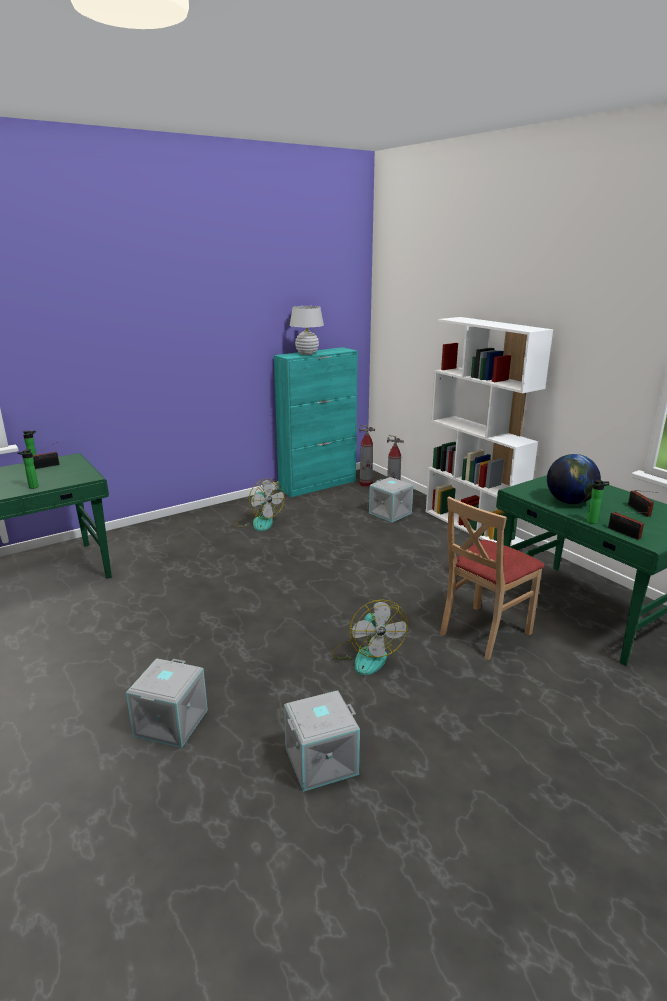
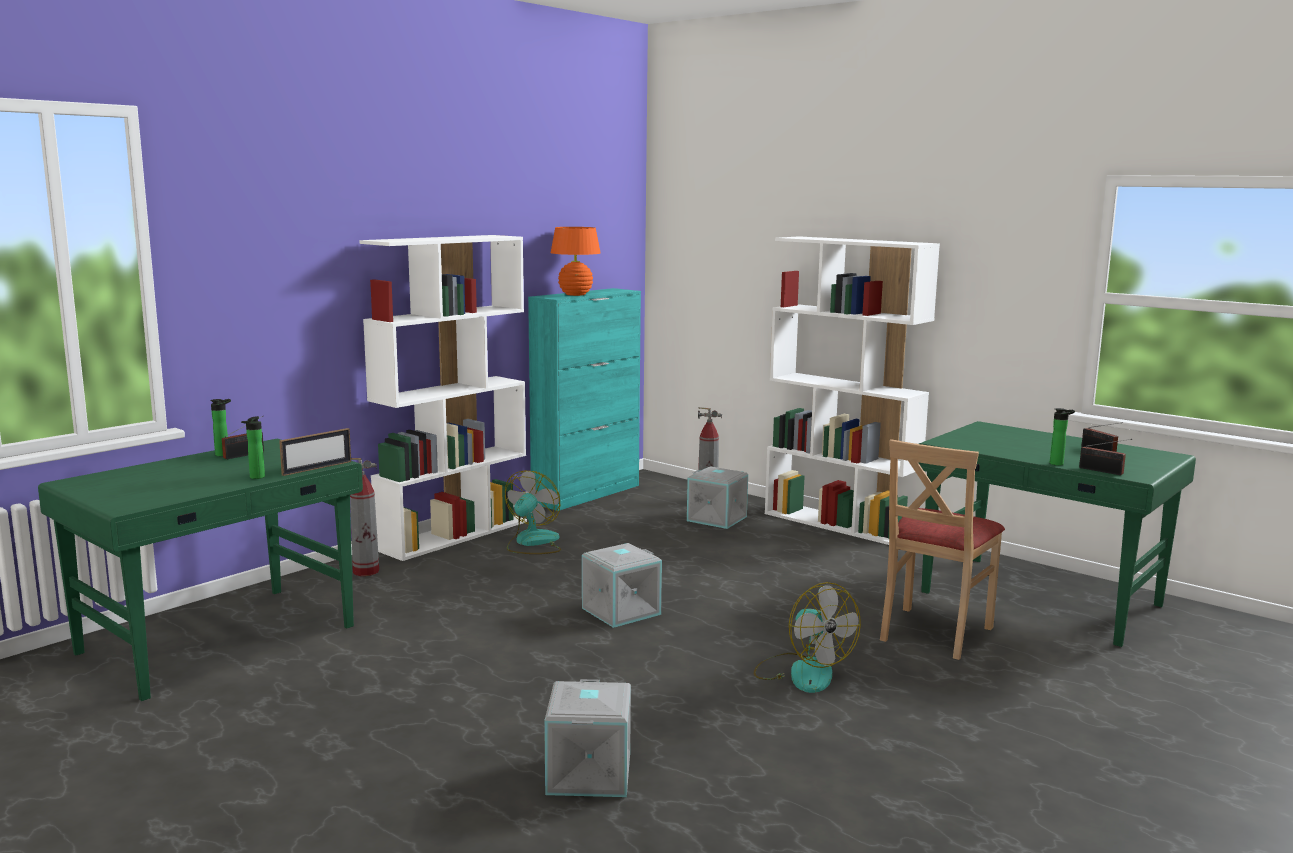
camera: 15 degrees left, 10 degrees down
fan [235,479,285,531] -> fan turned 105 degrees counterclockwise [505,470,561,554]
grey storage box [284,690,360,792] -> grey storage box moved to [582,543,662,628]
white table lamp [290,306,324,355] -> orange table lamp [551,227,601,296]
fire extinguisher [359,425,375,487] -> fire extinguisher moved to [350,458,379,576]
globe [547,454,601,504] -> none
none -> picture frame [279,428,351,476]
none -> white bookcase [359,235,527,561]

